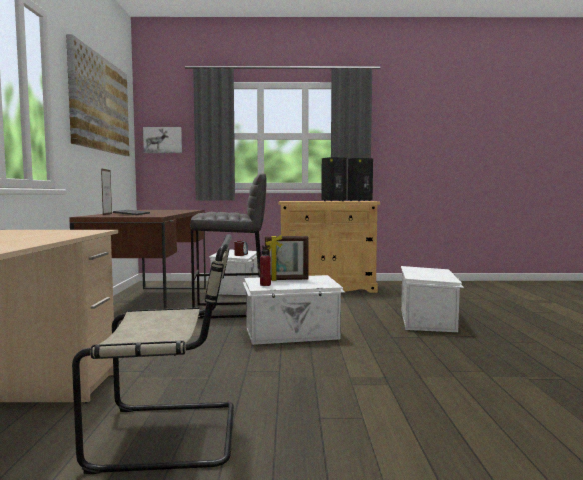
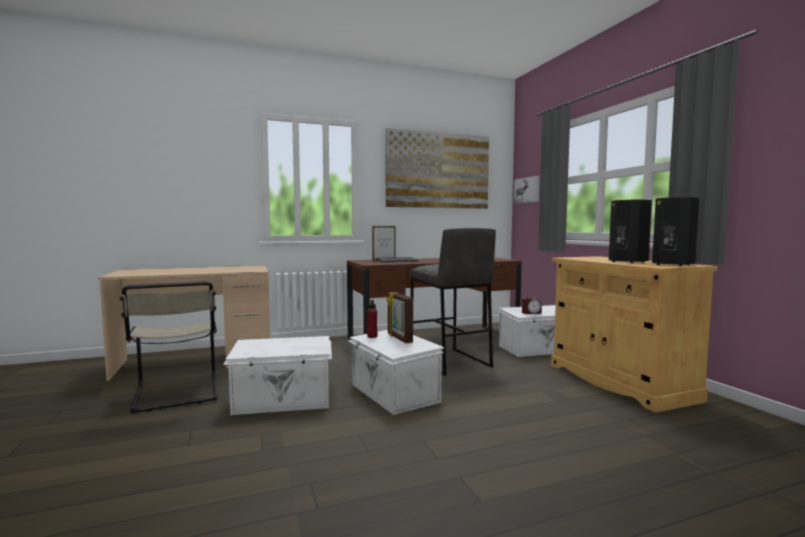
camera: 70 degrees right, 0 degrees up
white storage box [401,266,464,332] -> white storage box moved to [223,336,332,415]

